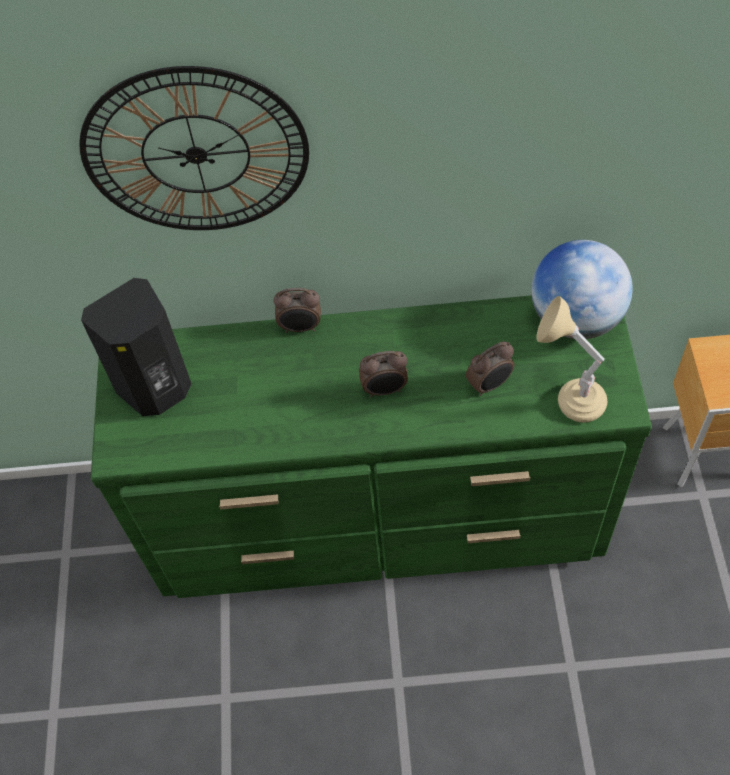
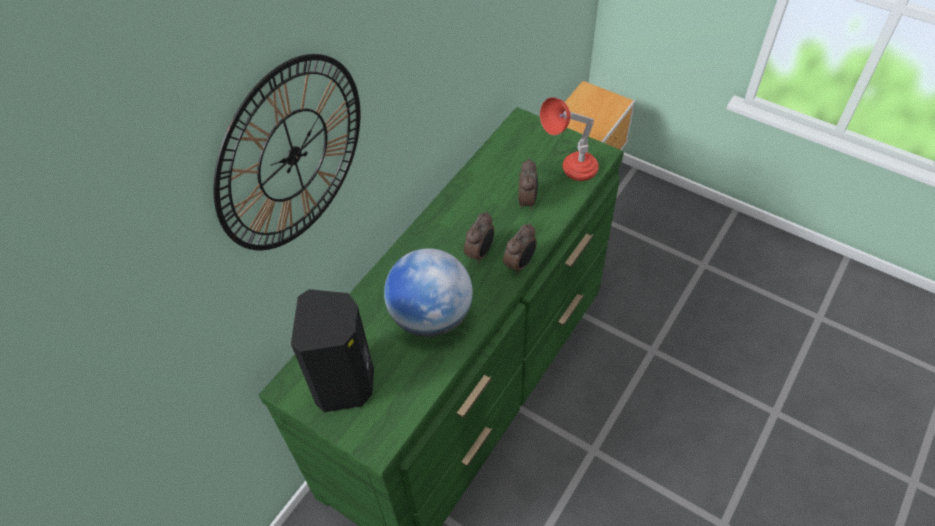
camera: 55 degrees left, 5 degrees down
alarm clock [274,288,321,333] -> alarm clock moved to [503,223,537,275]
globe [531,240,633,339] -> globe moved to [384,248,473,337]
beige table lamp [537,296,607,423] -> red table lamp [540,97,599,181]

